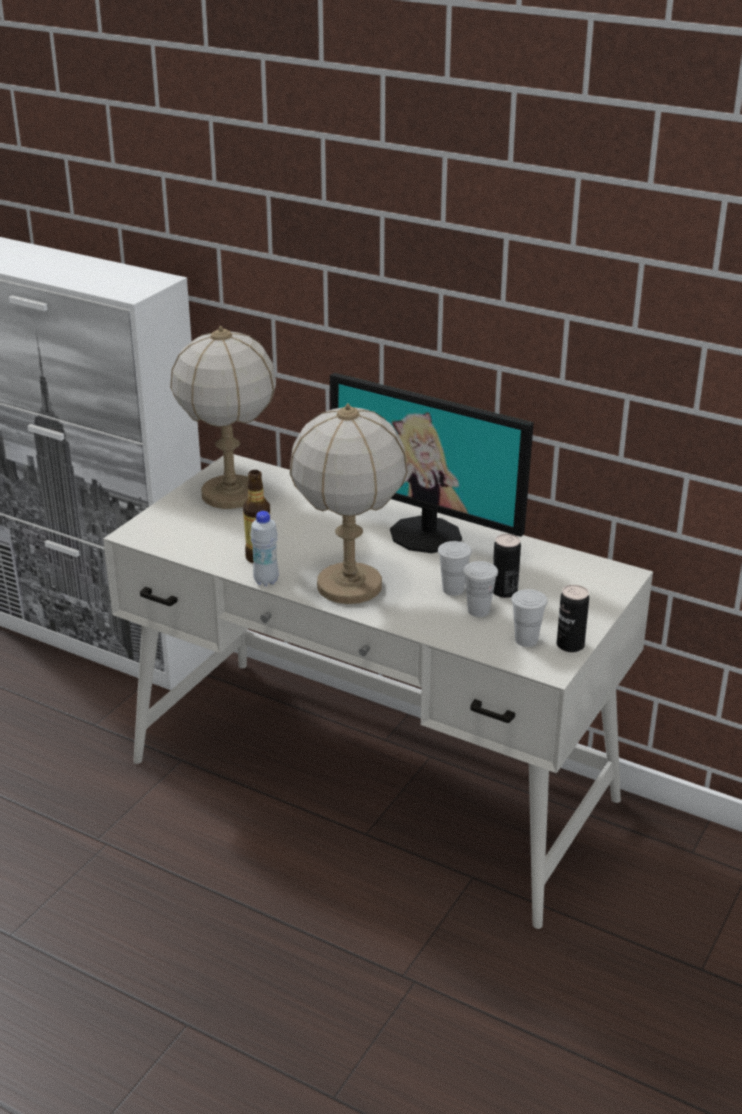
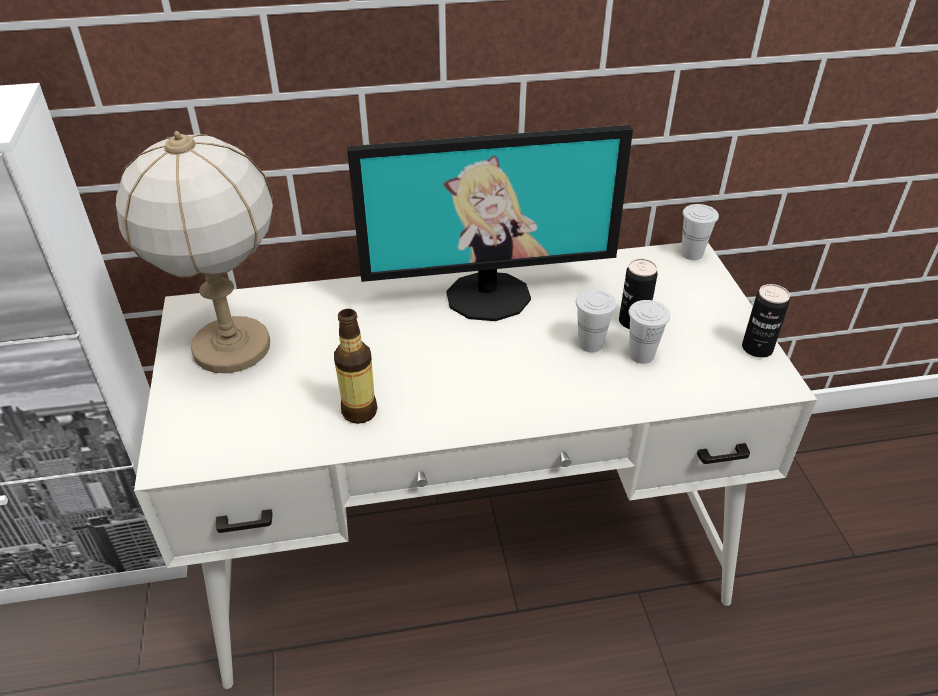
camera: 40 degrees left, 10 degrees up
white bottle [250,511,278,586] -> none
table lamp [290,403,408,604] -> none
white cup [511,589,548,647] -> white cup moved to [681,204,719,260]

